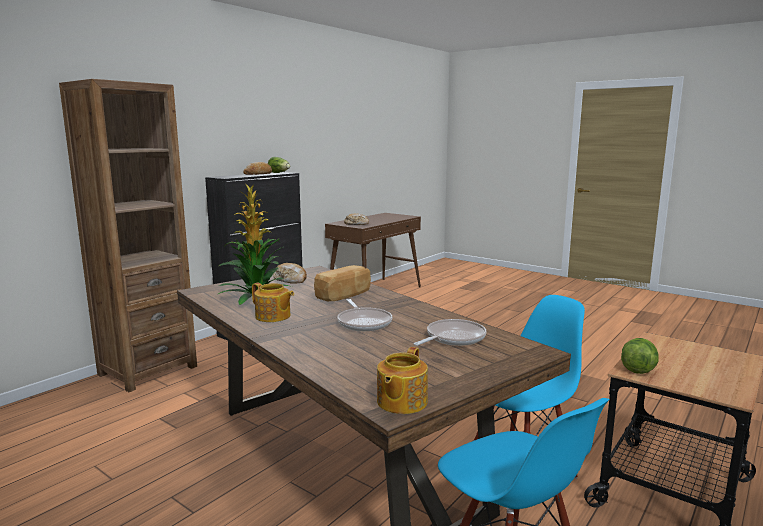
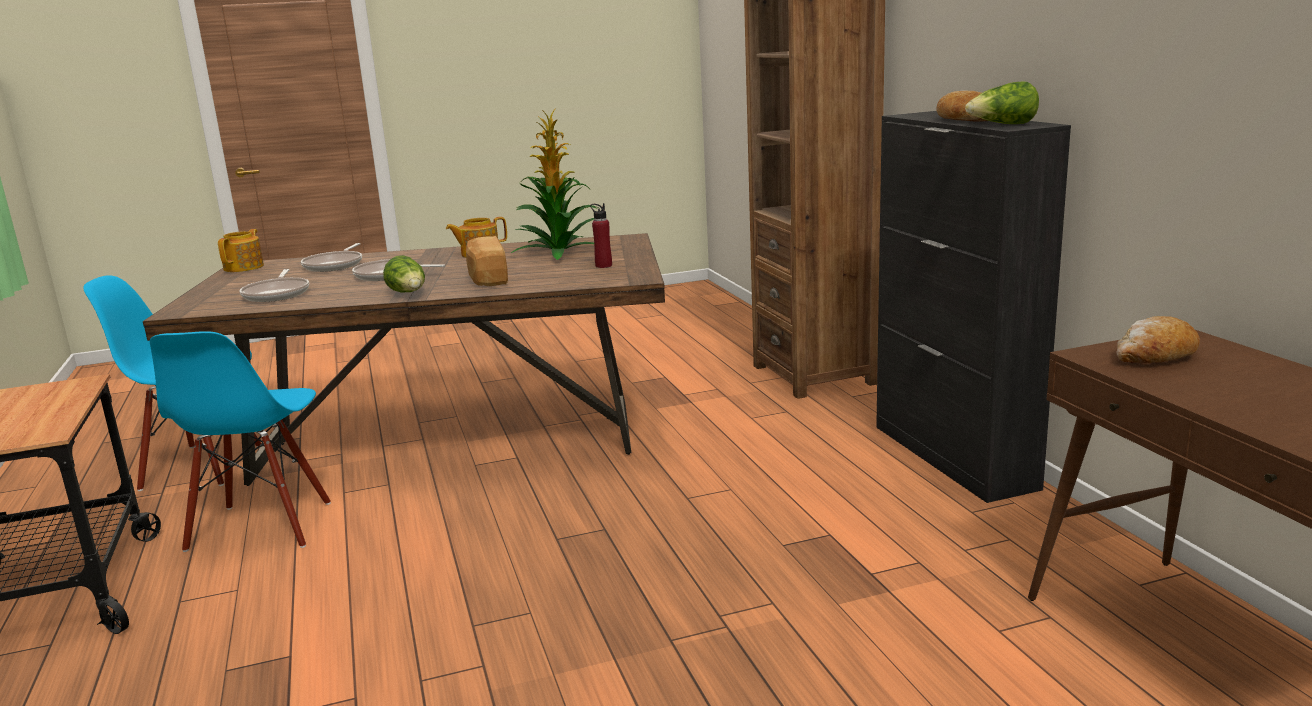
camera: 125 degrees right, 5 degrees up
bread [273,263,307,284] -> red bottle [590,203,612,268]
teapot [377,347,428,414] -> teapot turned 45 degrees clockwise [218,229,264,272]
lettuce [621,338,659,374] -> lettuce moved to [383,255,425,292]
none -> frying pan [301,243,362,272]

